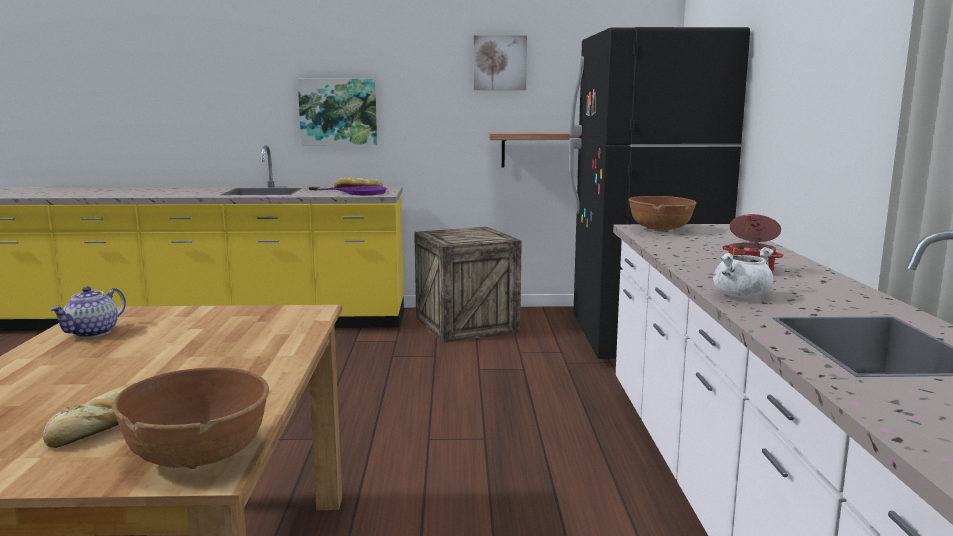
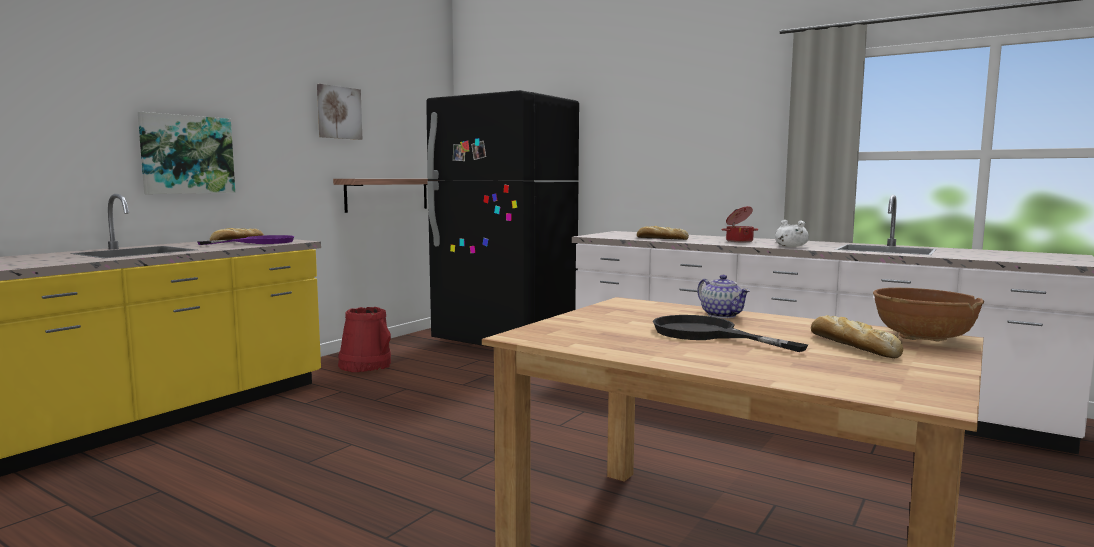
camera: 55 degrees left, 5 degrees down
teapot [49,286,126,338] -> teapot moved to [697,275,750,318]
crate [414,227,522,343] -> red bucket [338,307,391,372]
brown bowl [629,196,697,232] -> none
none -> bread [637,226,689,240]
none -> black frying pan [653,315,808,352]

